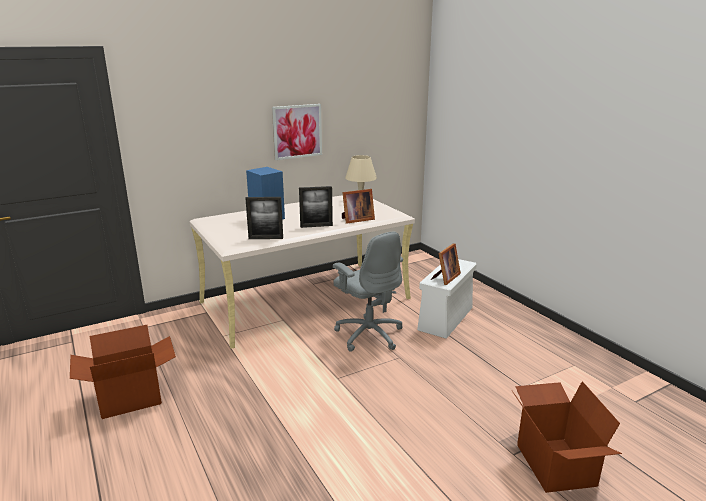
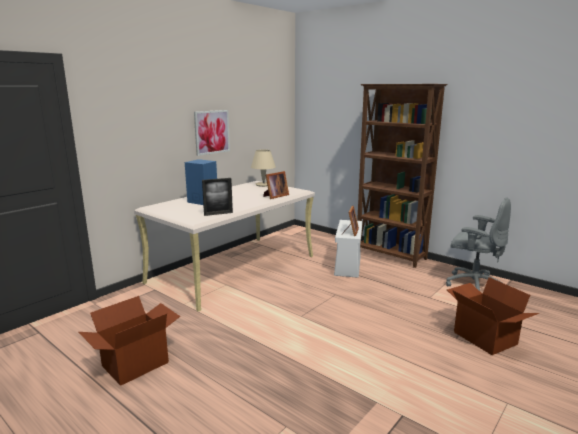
camera: 20 degrees left, 5 degrees down
picture frame [299,186,333,228] -> none
grey office chair [333,232,403,352] -> grey office chair moved to [446,197,511,291]
none -> brown bookcase [357,84,448,268]

